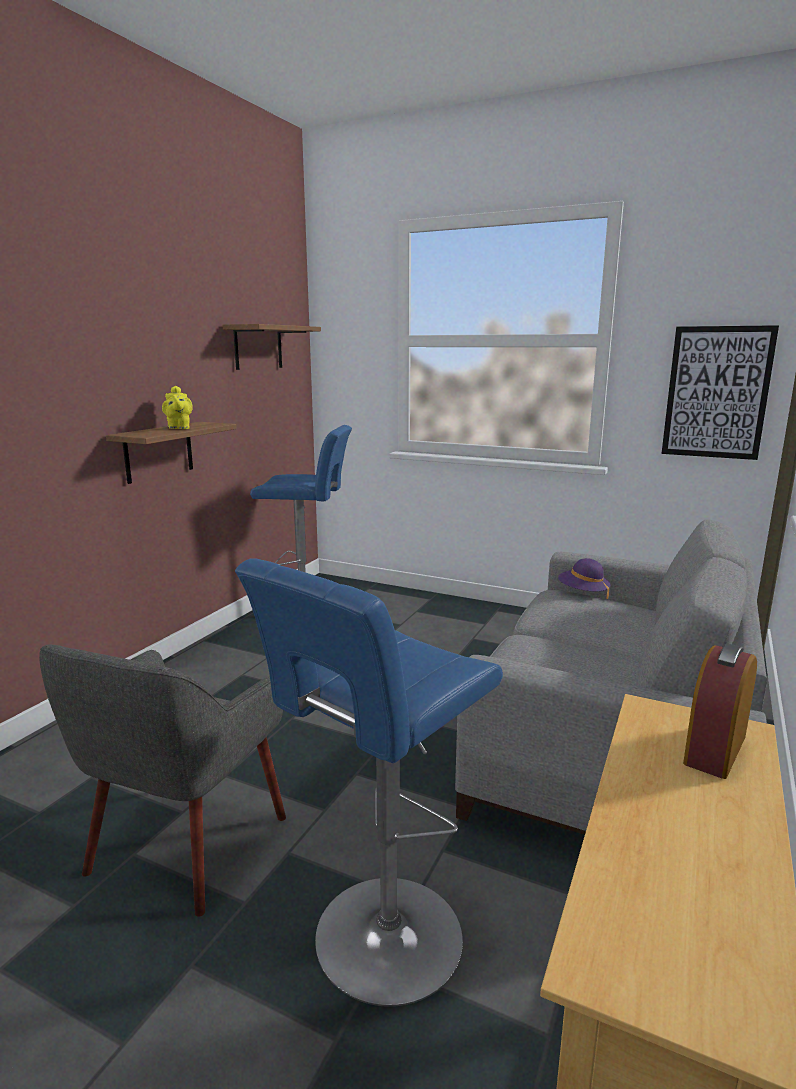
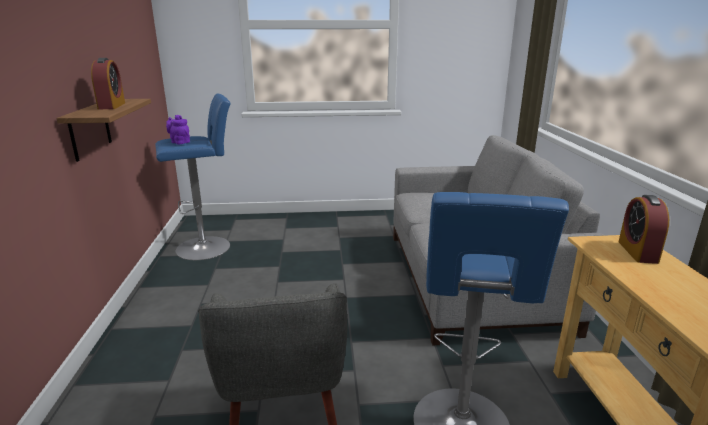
camera: 30 degrees left, 5 degrees up
yellow teapot [162,386,193,429] -> alarm clock [91,58,125,109]
shelf [222,324,321,370] -> none
purple hat [558,558,611,599] -> none
picture [661,325,779,460] -> none
none -> purple teapot [166,115,190,144]

